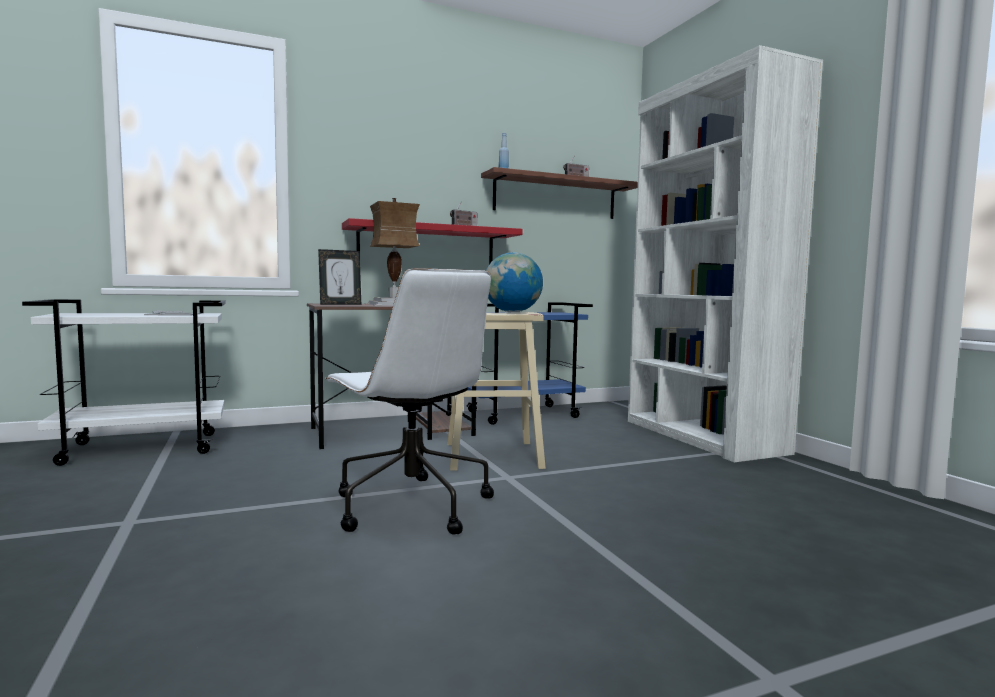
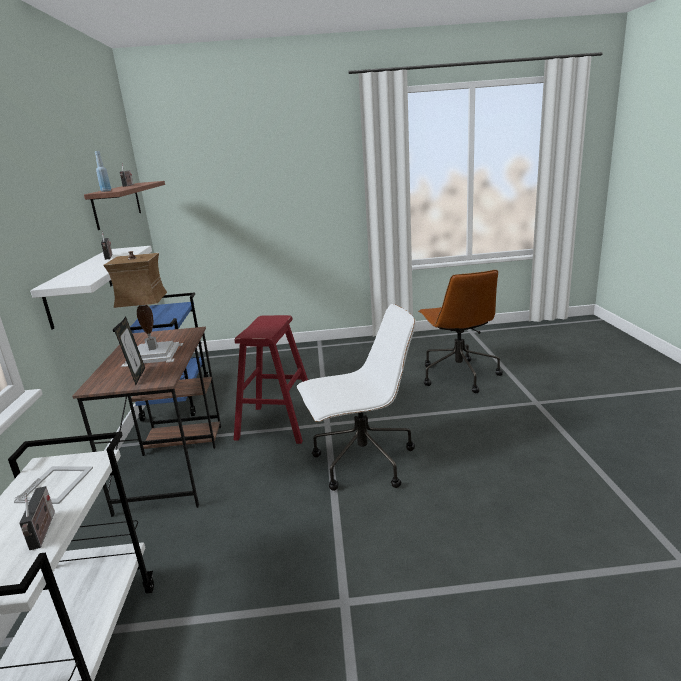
camera: 70 degrees left, 15 degrees up
red shelf [342,218,523,264] -> white shelf [30,246,152,330]
beige stool [447,312,546,471] -> red stool [234,315,308,444]
globe [486,252,543,312] -> none
white bookcase [628,45,823,462] -> none
none -> radio [19,486,55,550]
none -> brown office chair [418,270,503,393]

